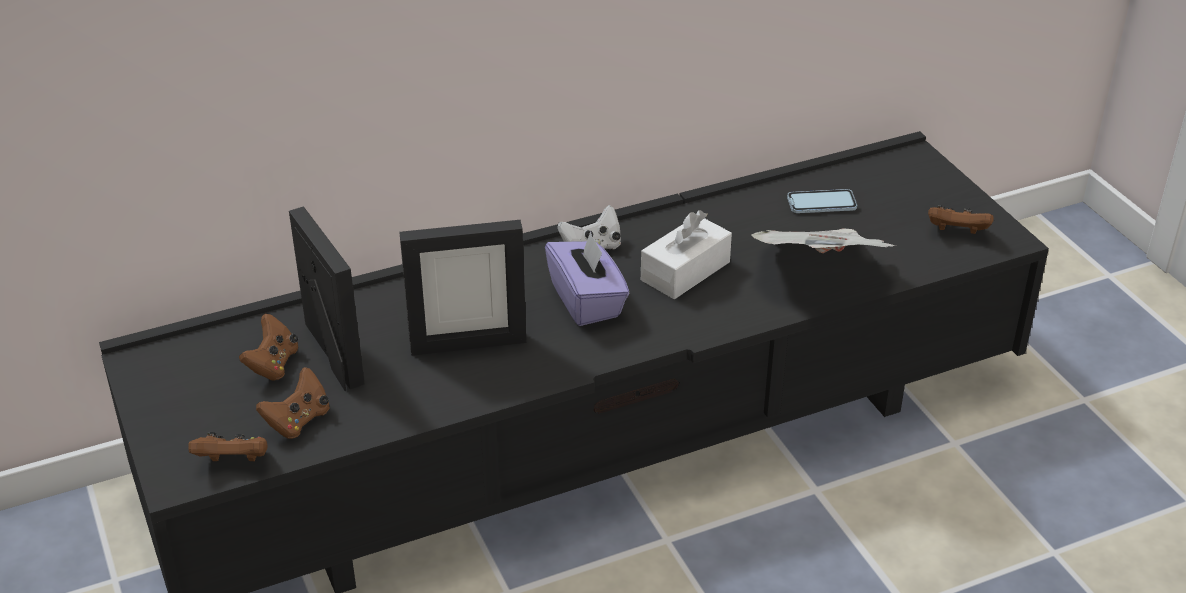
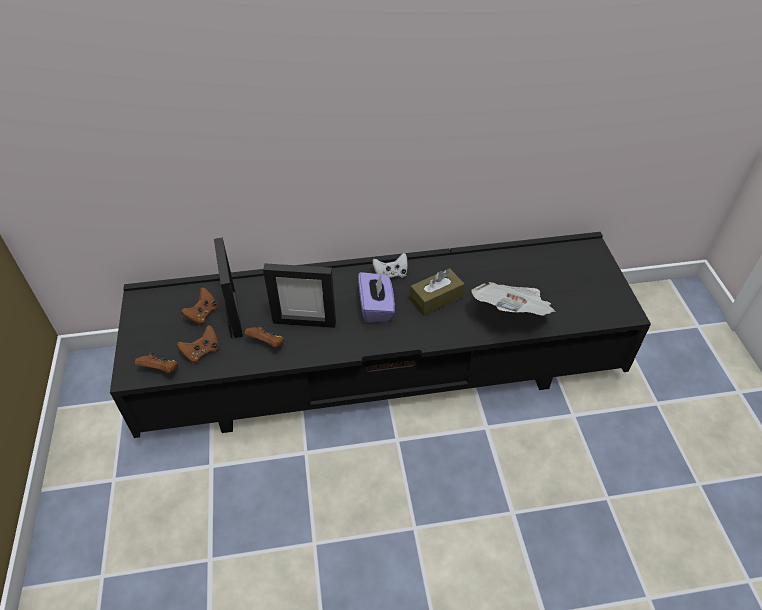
camera: 15 degrees right, 10 degrees up
white tissue box [641,210,732,299] -> brown tissue box [410,268,465,316]
phone [787,189,857,213] -> none
brown game controller [928,205,994,234] -> brown game controller moved to [244,325,285,347]

